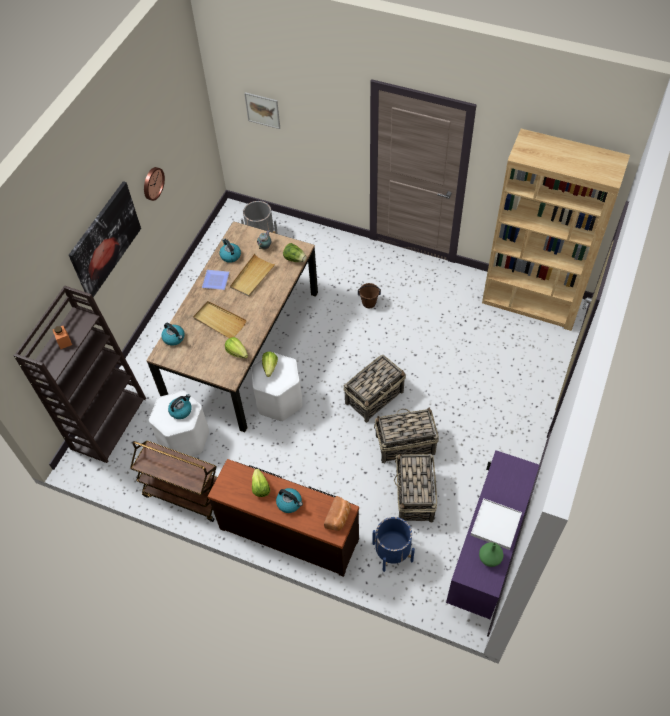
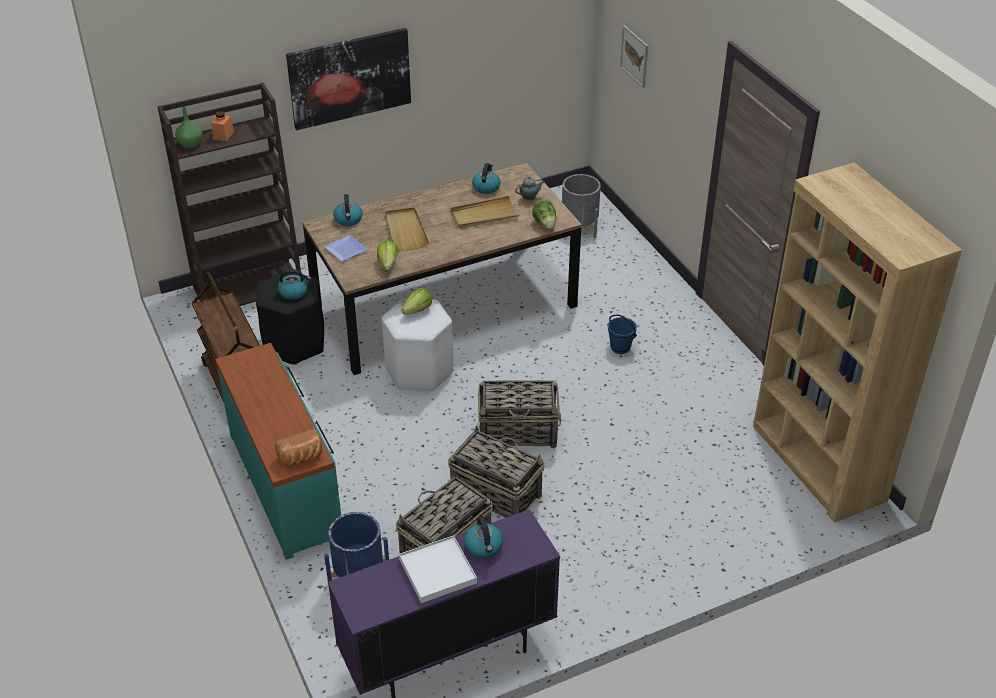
camera: 40 degrees right, 15 degrees down
wall clock [144,167,165,201] -> none
white stool [149,391,209,456] -> black stool [256,273,324,365]
plate [202,270,229,290] -> plate moved to [324,235,368,262]
brown dresser [208,459,359,577] -> turquoise dresser [215,343,341,560]
lettuce [252,469,270,497] -> none
kettle [276,488,303,513] -> kettle moved to [464,516,503,558]
brown bucket [358,283,381,308] -> blue bucket [607,314,637,354]
green vase [479,542,504,567] -> green vase moved to [175,106,202,148]

